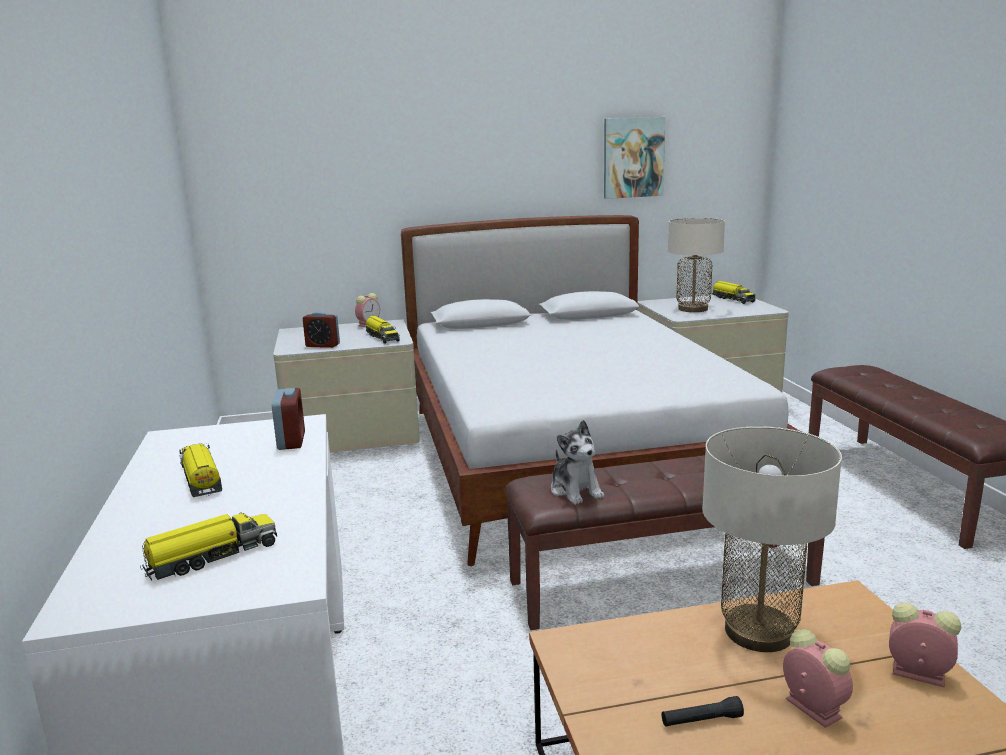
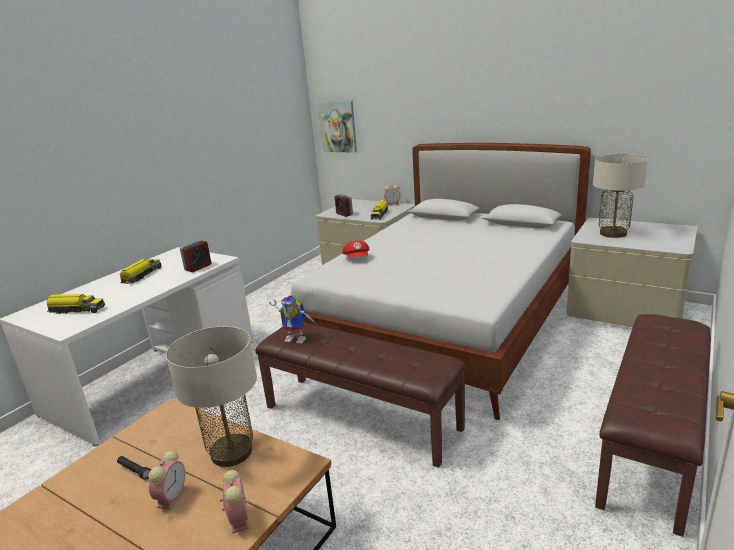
camera: 45 degrees right, 5 degrees up
plush toy [551,420,604,505] -> toy robot [269,296,316,344]
picture [604,117,665,199] -> picture moved to [318,101,357,153]
toy truck [712,281,756,304] -> none
none -> red cap [342,241,370,258]

